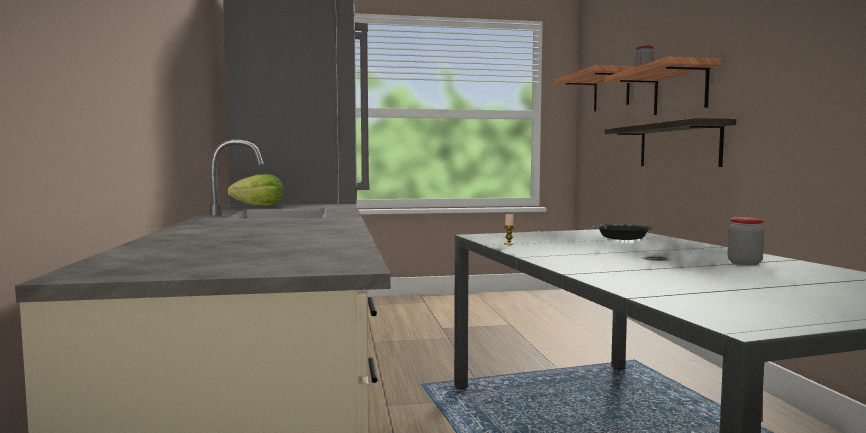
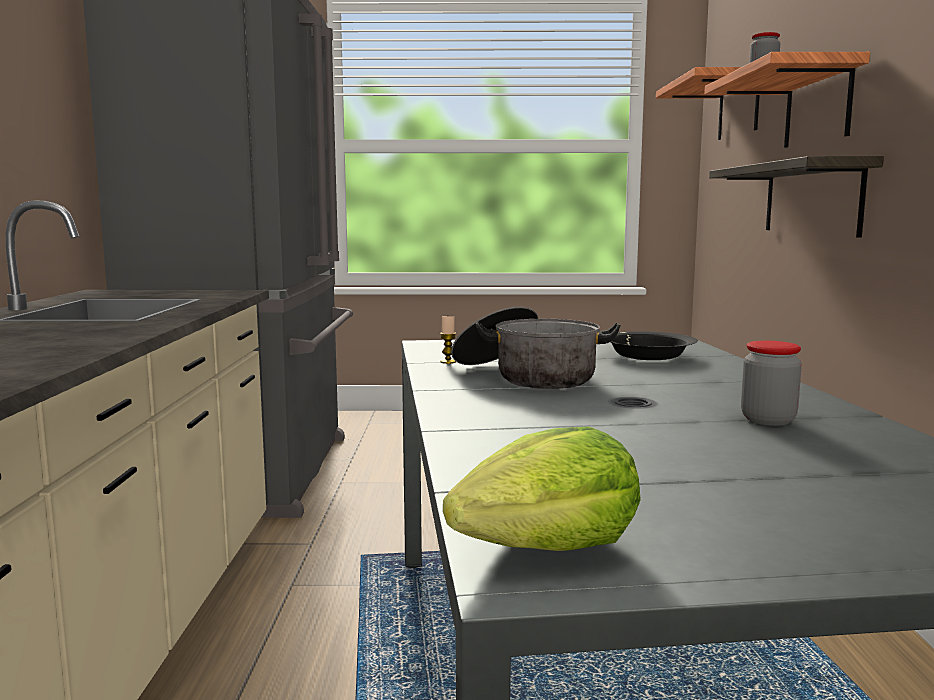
camera: 10 degrees right, 5 degrees up
lettuce [228,174,283,206] -> lettuce moved to [443,426,641,551]
none -> cooking pot [451,307,620,389]

